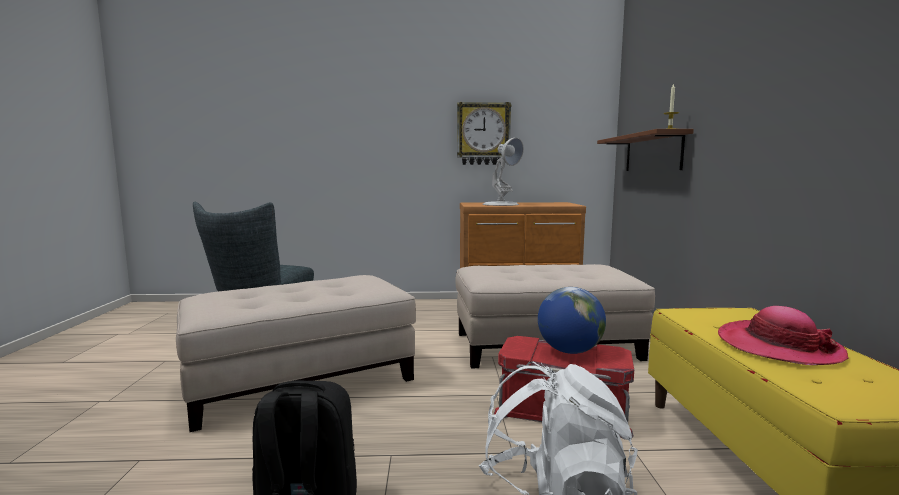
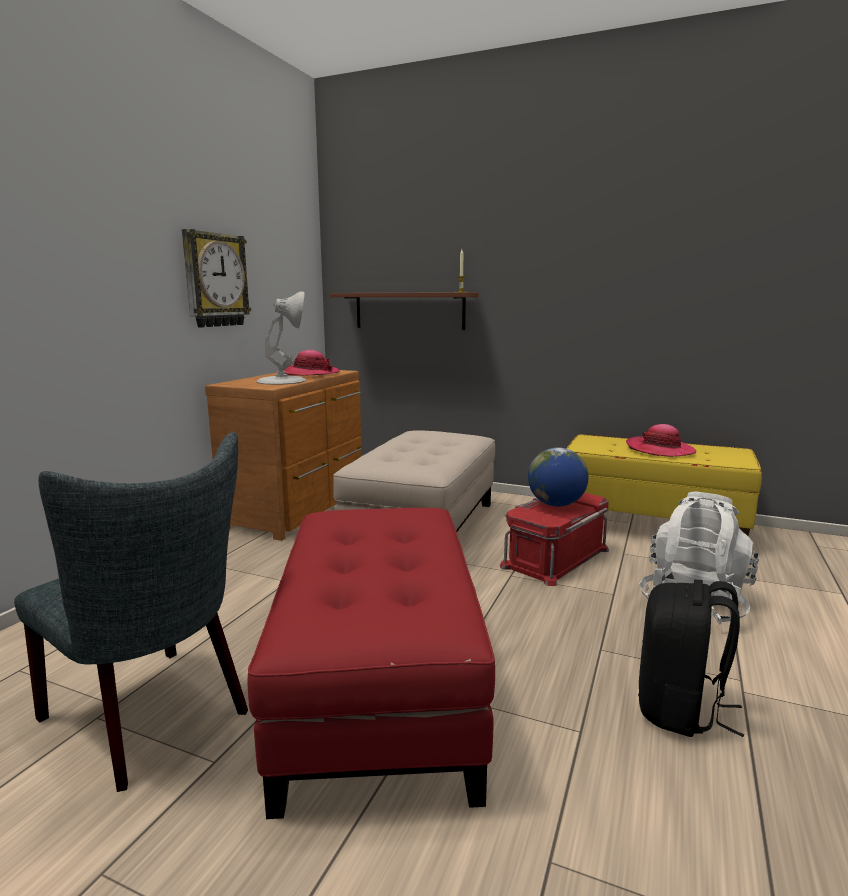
camera: 65 degrees left, 5 degrees up
beige ottoman [176,275,416,432] -> red ottoman [247,508,495,819]
none -> hat [279,350,340,376]

